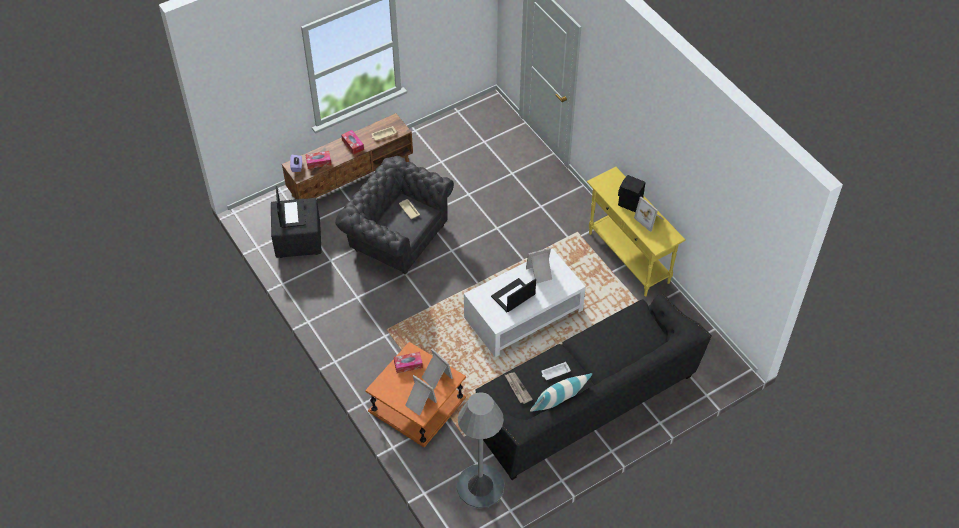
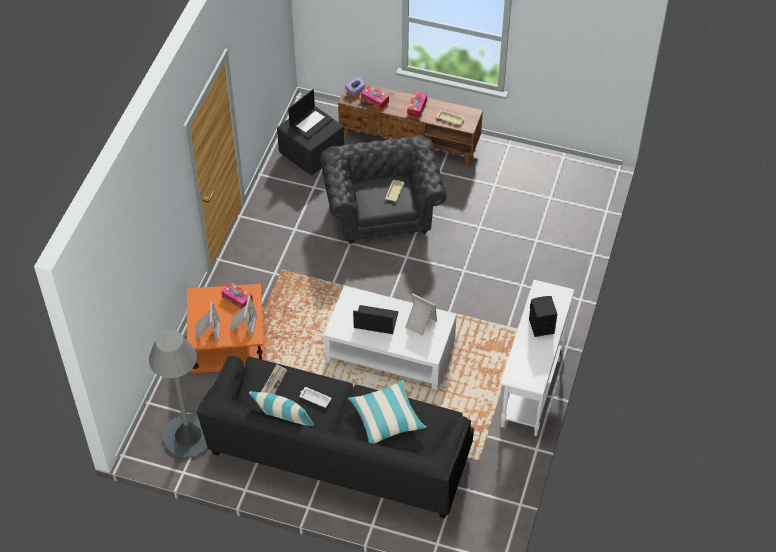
camera: 50 degrees right, 0 degrees up
yellow console table [587,167,686,296] -> white console table [500,280,575,436]
picture frame [634,197,664,232] -> none
none -> pillow [348,380,426,444]

